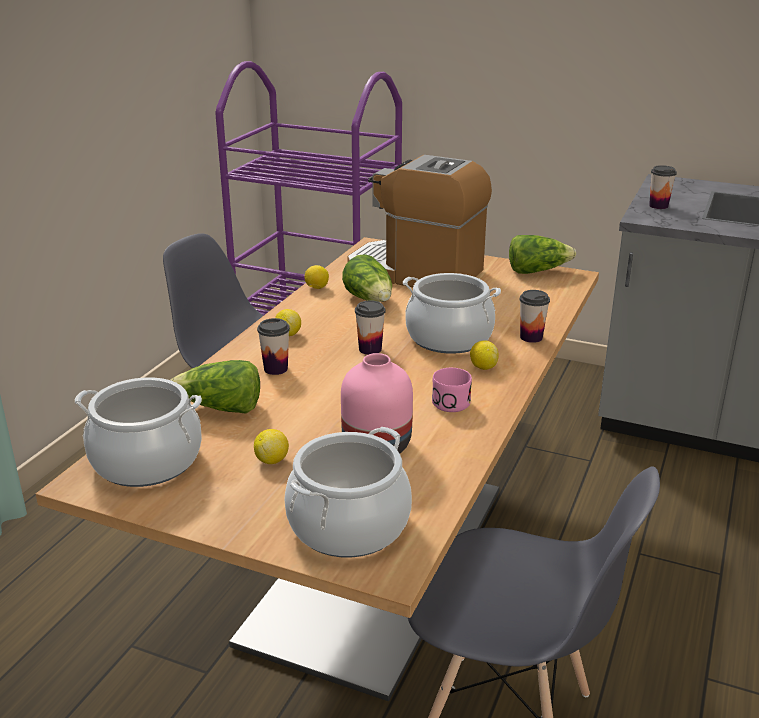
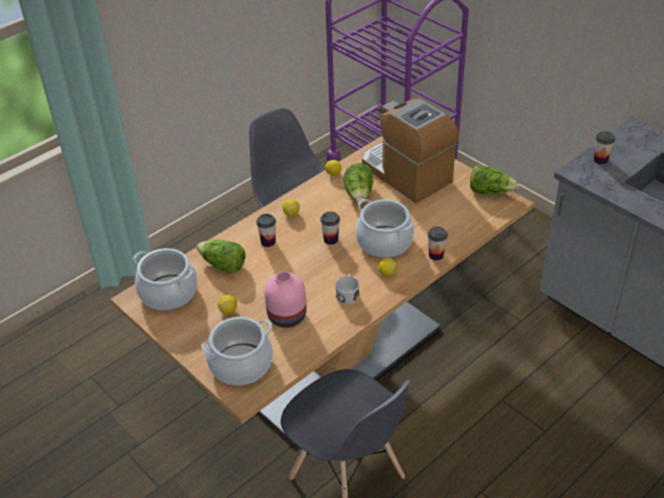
camera: 25 degrees right, 15 degrees up
pink mug [432,368,472,412] -> white mug [336,274,360,305]

